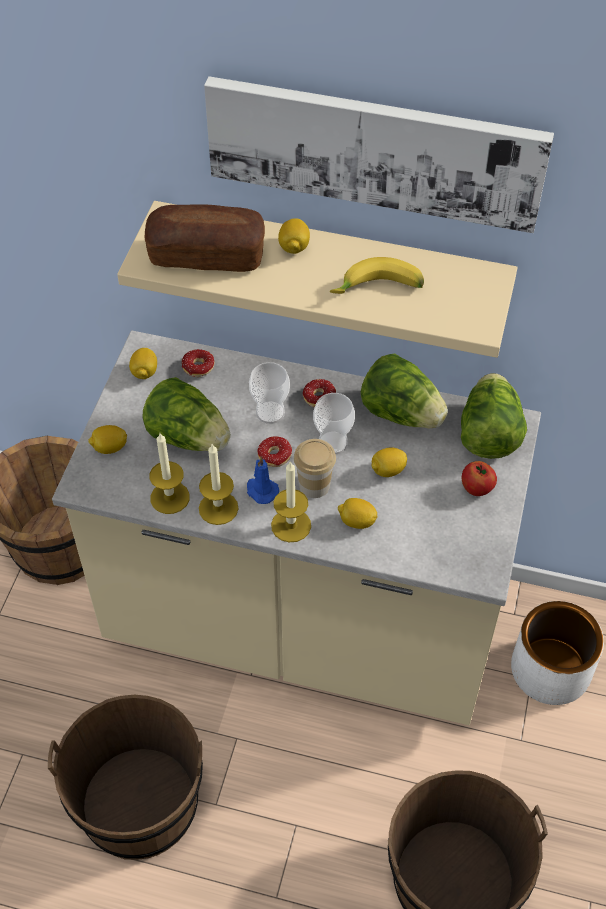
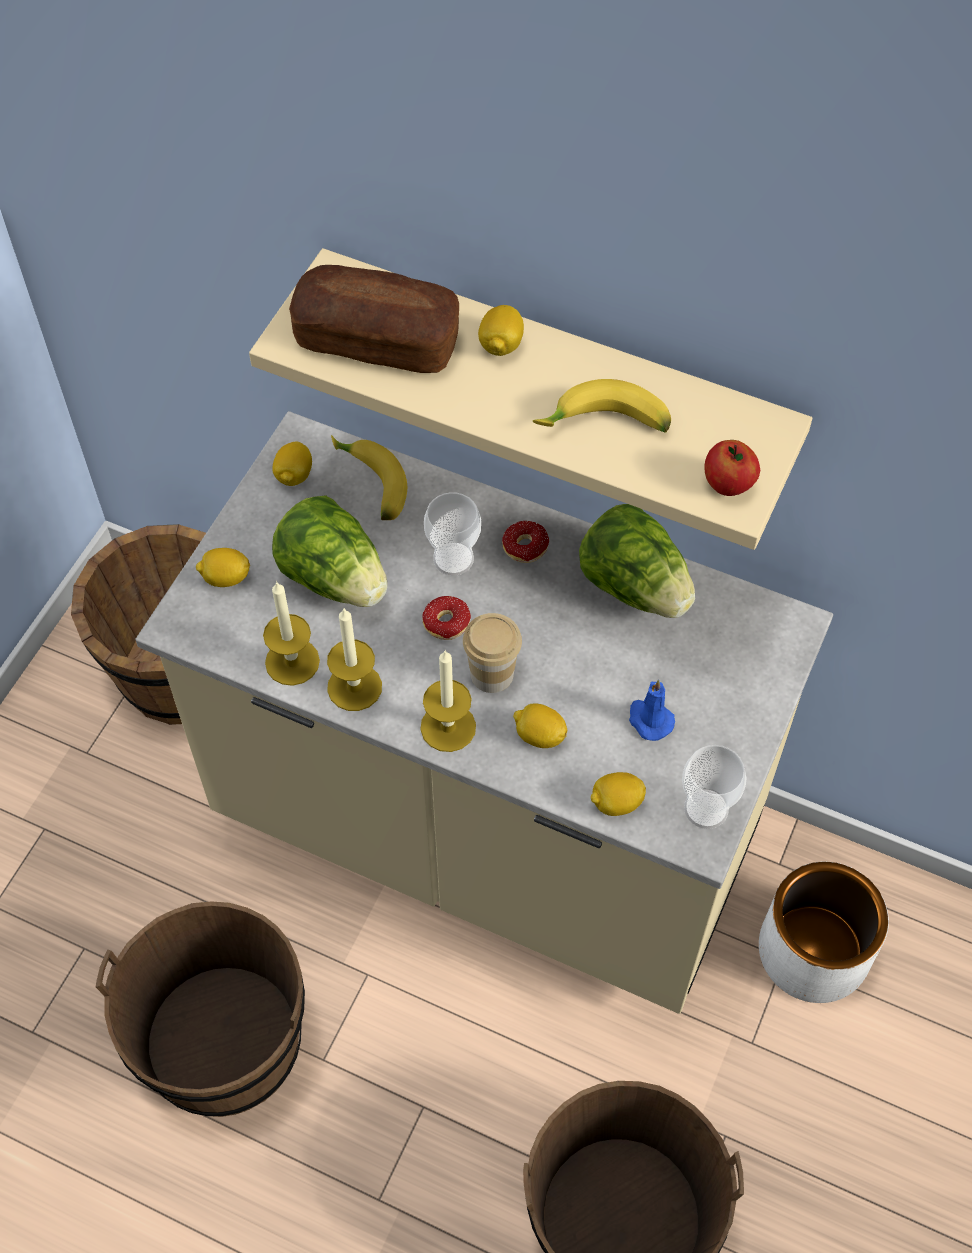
camera: 10 degrees right, 5 degrees up
donut [182,349,215,377] -> banana [331,435,407,520]
picture [204,76,554,233] -> none
blue candle [247,457,279,504] -> blue candle moved to [629,679,675,741]
cup [313,393,355,454] -> cup moved to [682,745,747,829]
lemon [372,447,407,477] -> lemon moved to [591,772,646,816]
lettuce [461,373,527,459] -> none
apple [462,461,497,496] -> apple moved to [704,440,760,496]

